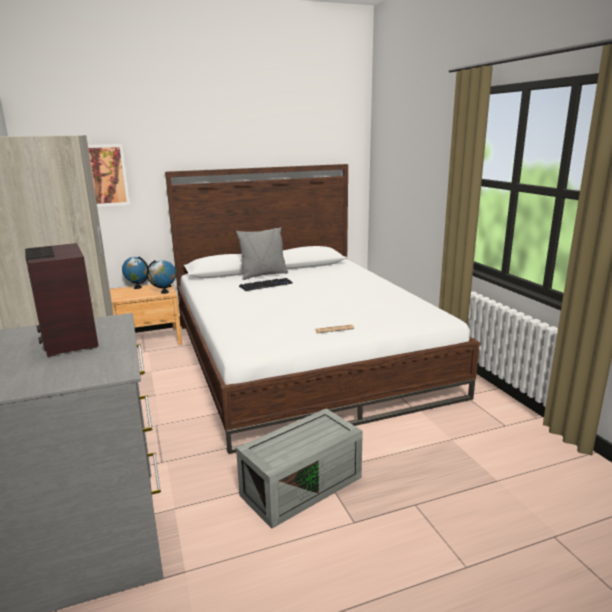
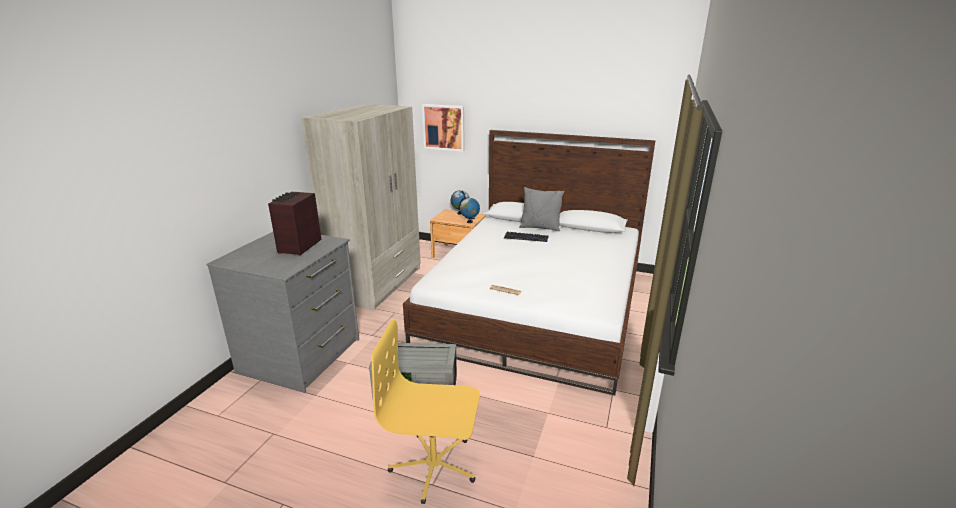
camera: 40 degrees right, 5 degrees up
none -> yellow office chair [371,320,480,504]

